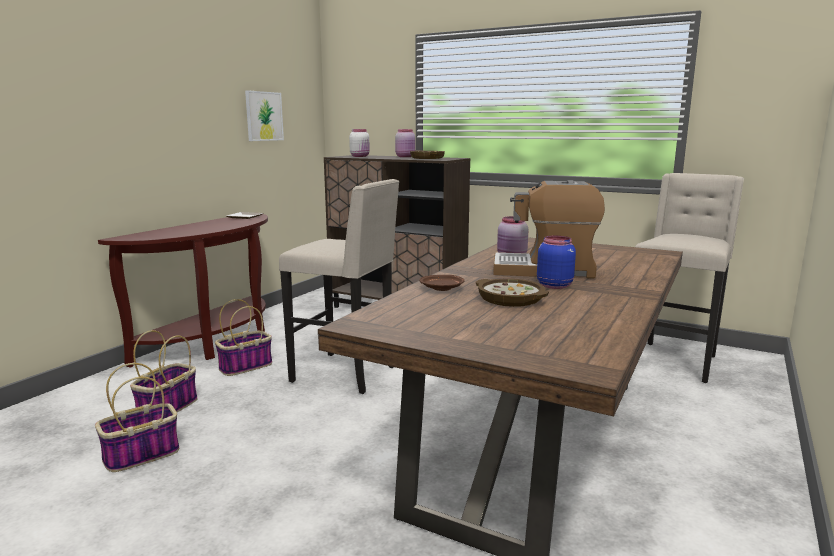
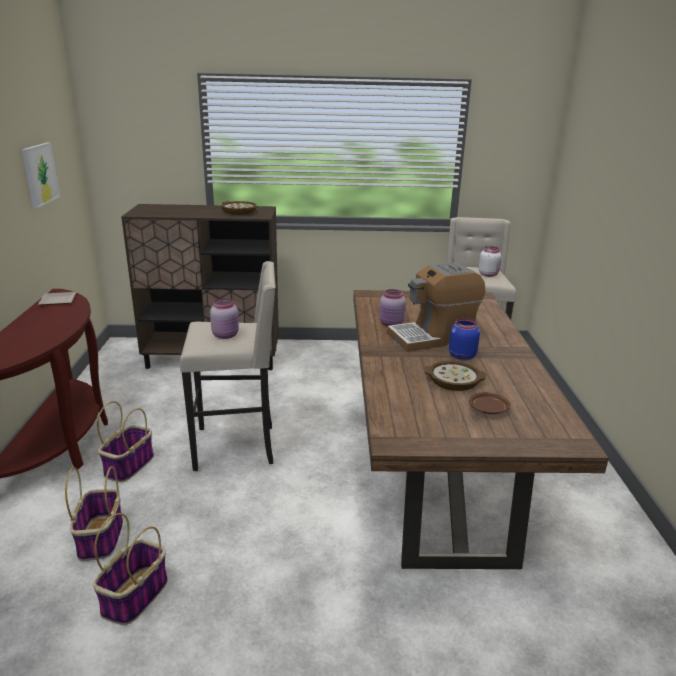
camera: 30 degrees left, 10 degrees up
white jar [349,129,370,157] -> white jar moved to [479,246,501,277]
pink jar [395,129,415,157] -> pink jar moved to [210,298,239,339]
brown plate [419,275,465,291] -> brown plate moved to [469,392,510,414]

